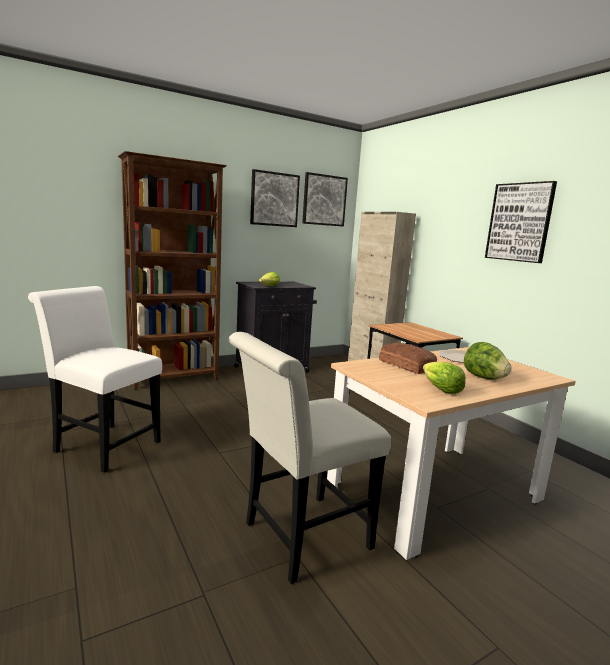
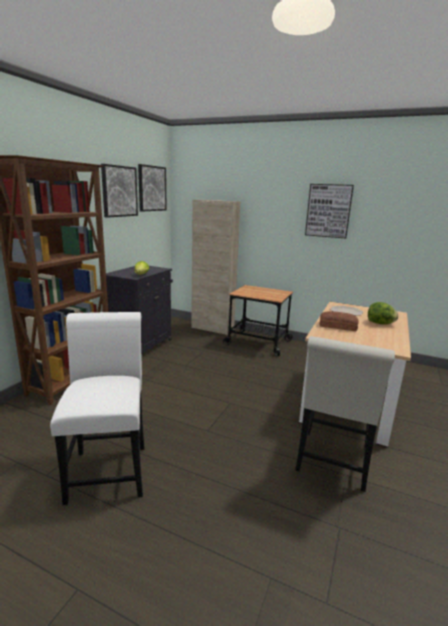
camera: 35 degrees left, 5 degrees up
white chair [28,286,162,473] -> white chair turned 90 degrees clockwise [50,312,145,505]
lettuce [423,362,466,394] -> none

